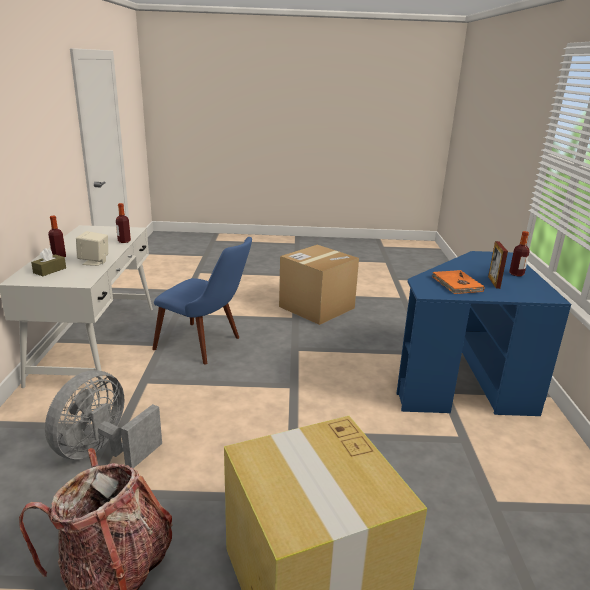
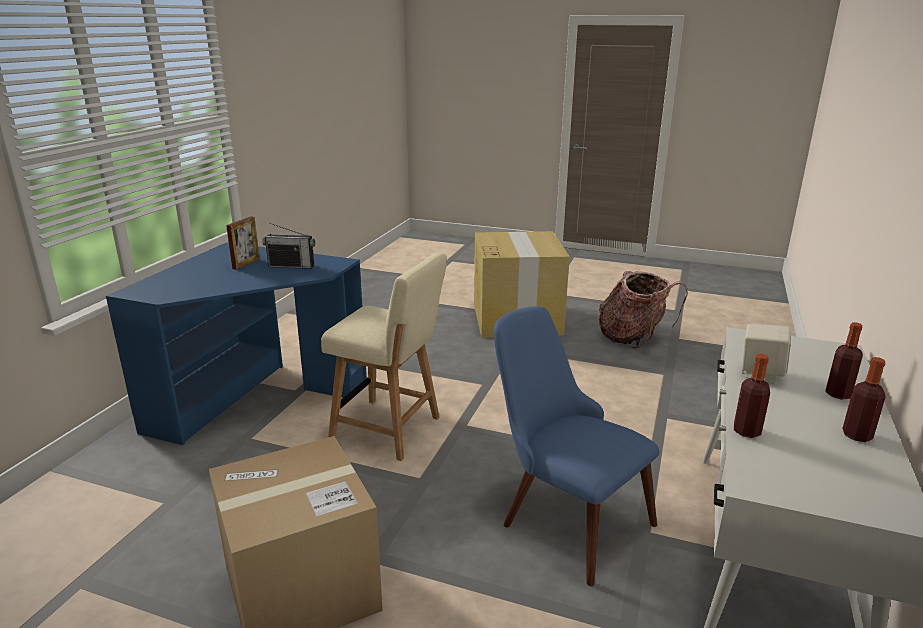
camera: 160 degrees left, 0 degrees up
brown tissue box [31,248,66,276] -> none
grey fan [45,370,162,468] -> none
orange book [432,270,484,294] -> radio [262,223,315,269]
bottle [509,231,530,276] -> bottle moved to [842,357,886,442]
none -> beige chair [321,252,447,461]

